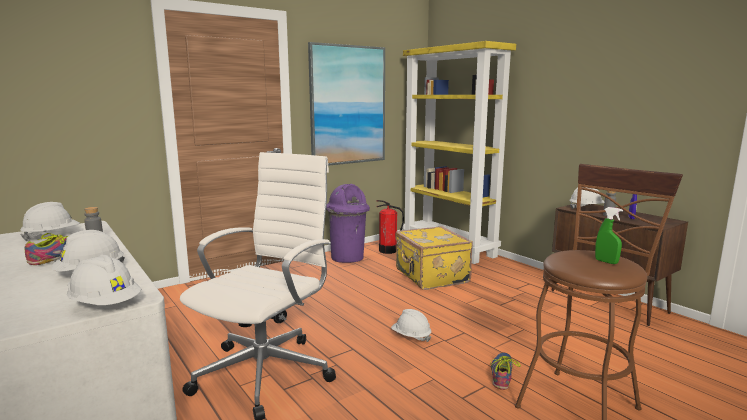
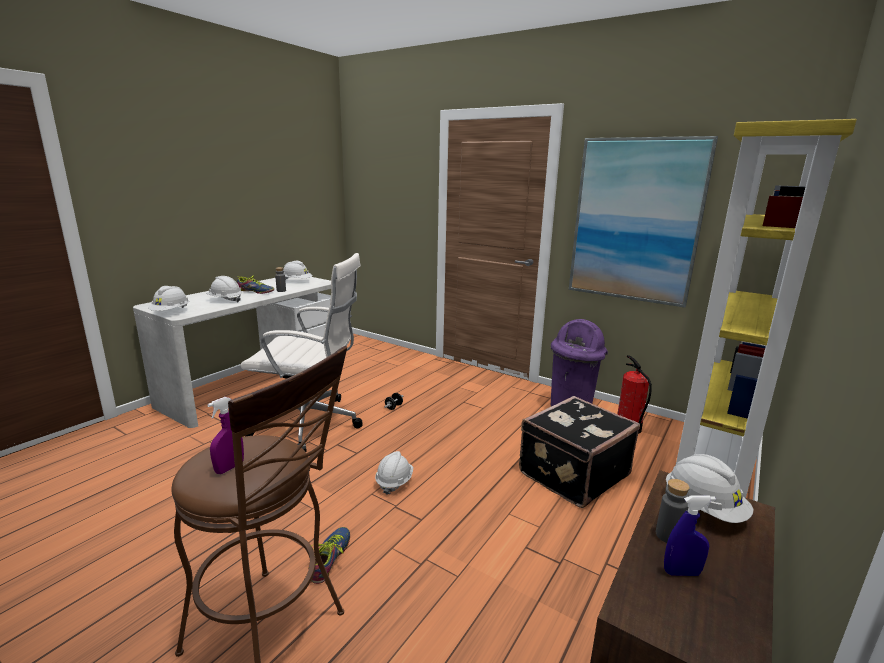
camera: 70 degrees right, 5 degrees up
yellow suitcase [395,226,473,290] -> black suitcase [519,396,640,508]
shoe [490,353,521,390] -> shoe turned 75 degrees counterclockwise [308,527,350,584]
green spray bottle [595,207,623,264] -> purple spray bottle [207,397,244,474]

